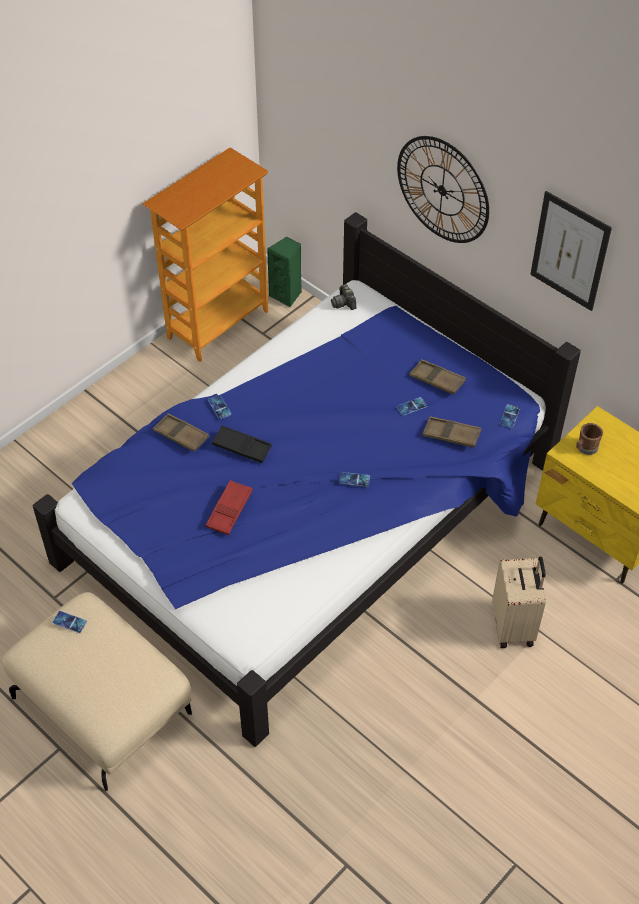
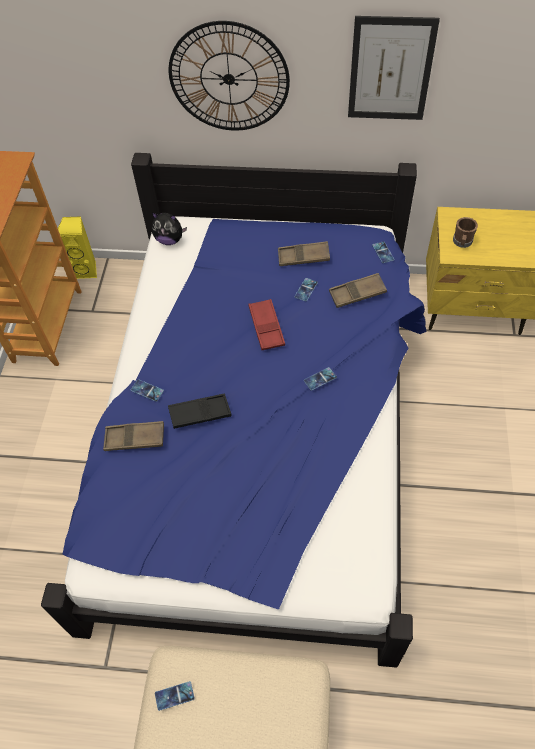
camera: 35 degrees left, 5 degrees up
red tray [206,480,253,535] -> red tray moved to [248,299,285,350]
green speaker [267,237,302,308] -> yellow speaker [58,216,97,279]
camera [331,284,356,310] -> plush toy [152,213,187,245]
beige suitcase [492,556,546,648] -> none

